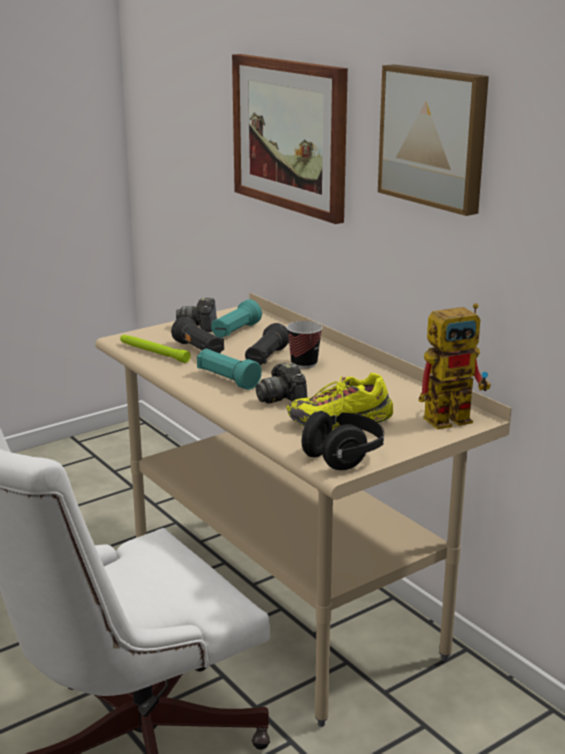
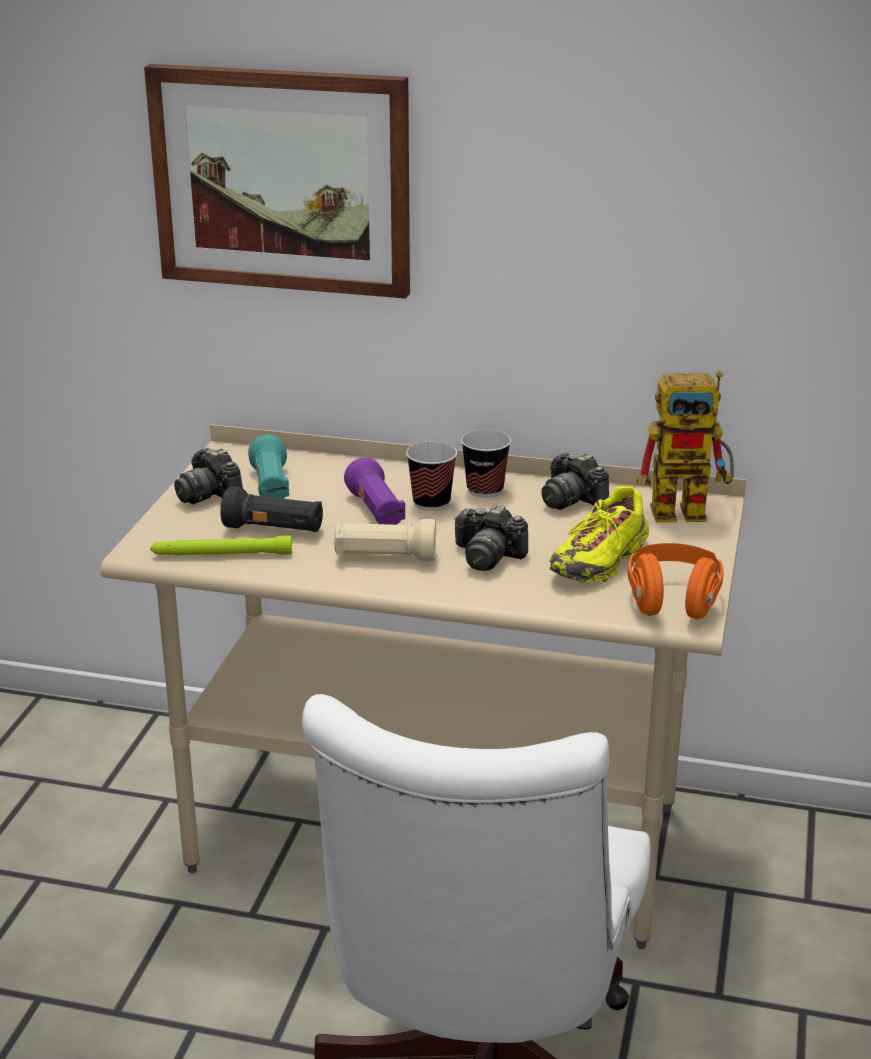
camera: 40 degrees left, 5 degrees up
turquoise flashlight [197,349,262,390] -> beige flashlight [334,519,436,562]
black flashlight [245,323,289,365] -> purple flashlight [344,457,405,525]
black headphones [302,411,384,470] -> orange headphones [628,543,724,620]
picture [378,64,489,216] -> none
toy robot [419,303,491,430] -> toy robot turned 60 degrees clockwise [636,371,734,522]
none -> cup [461,430,511,498]
none -> camera [541,453,609,510]

